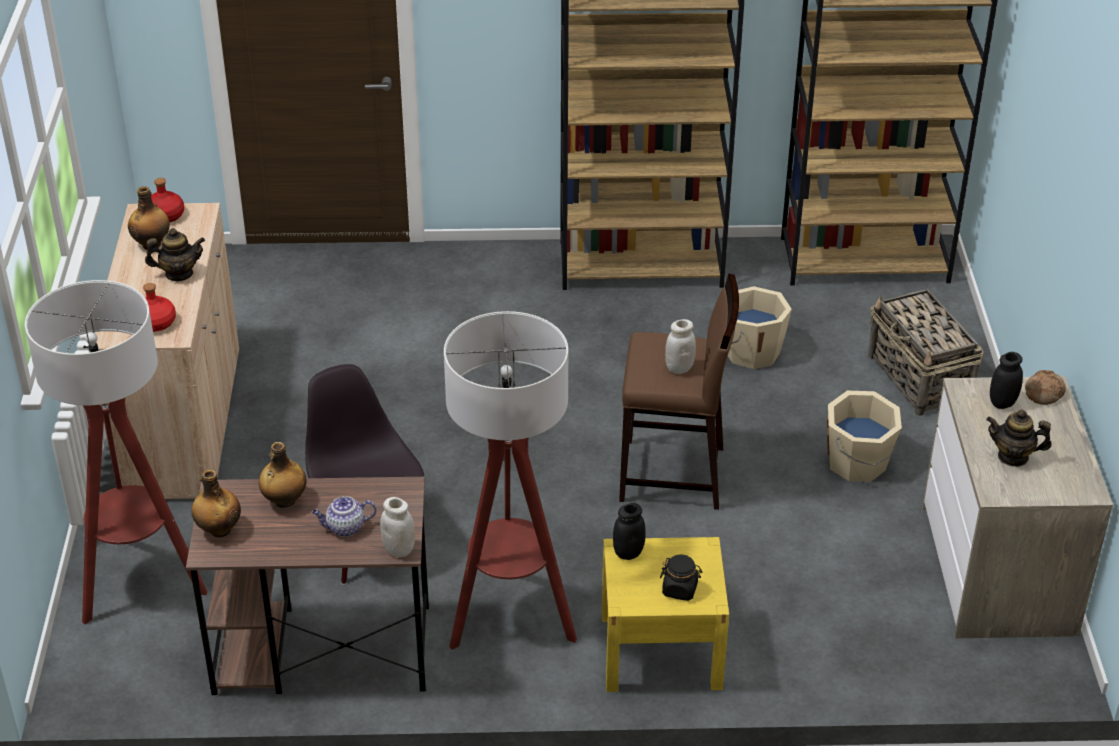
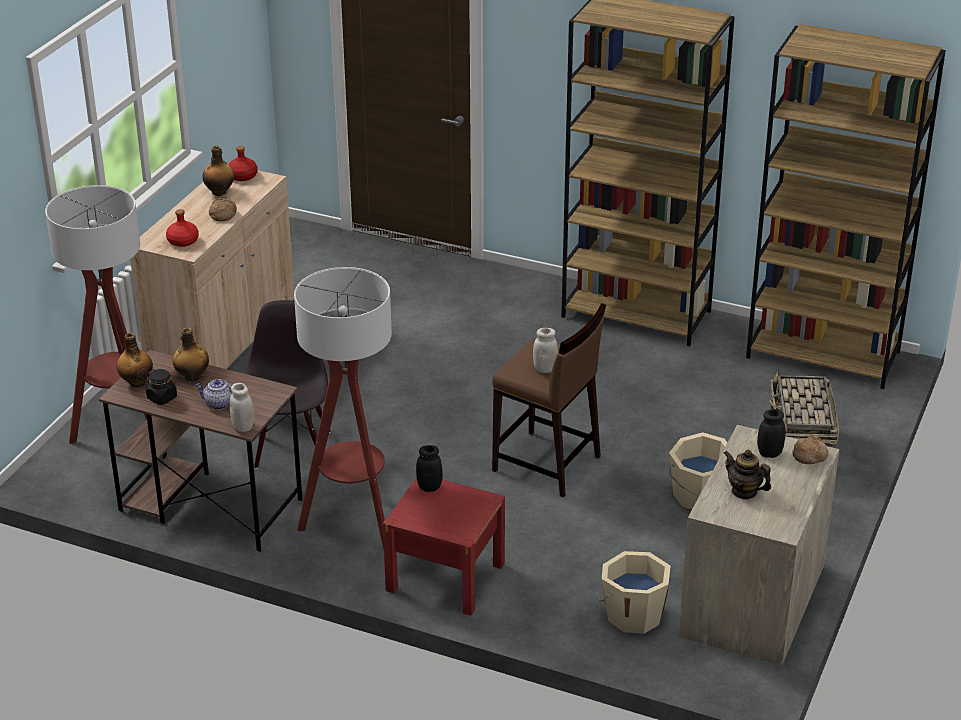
camera: 25 degrees right, 5 degrees down
teapot [145,228,205,281] -> bread [209,198,237,222]
yellow nightstand [602,537,729,692] -> red nightstand [383,478,505,616]
black jar [660,555,703,601] -> black jar moved to [146,369,177,405]
beige bucket [728,286,792,369] -> beige bucket moved to [599,551,670,634]

